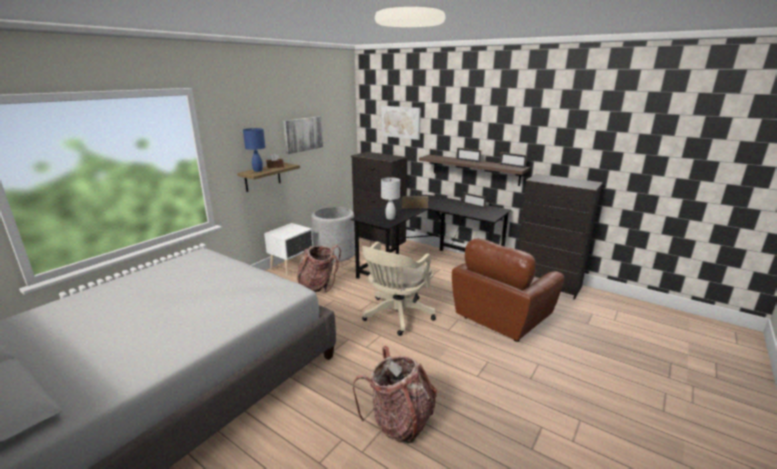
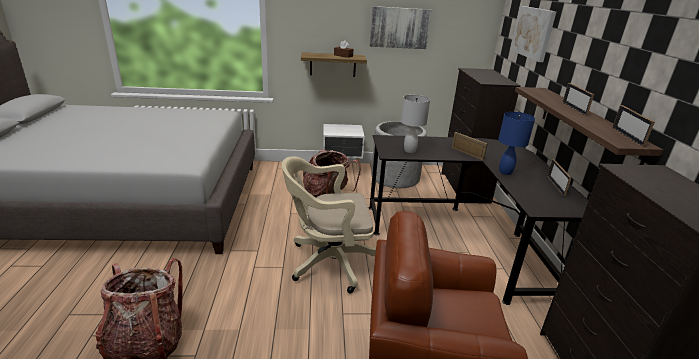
camera: 50 degrees right, 5 degrees up
blue table lamp [243,128,265,172] -> blue table lamp moved to [498,112,535,175]

